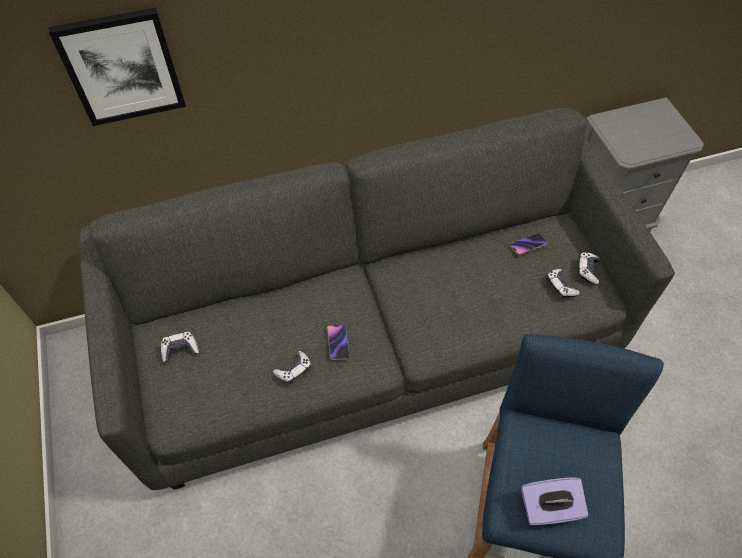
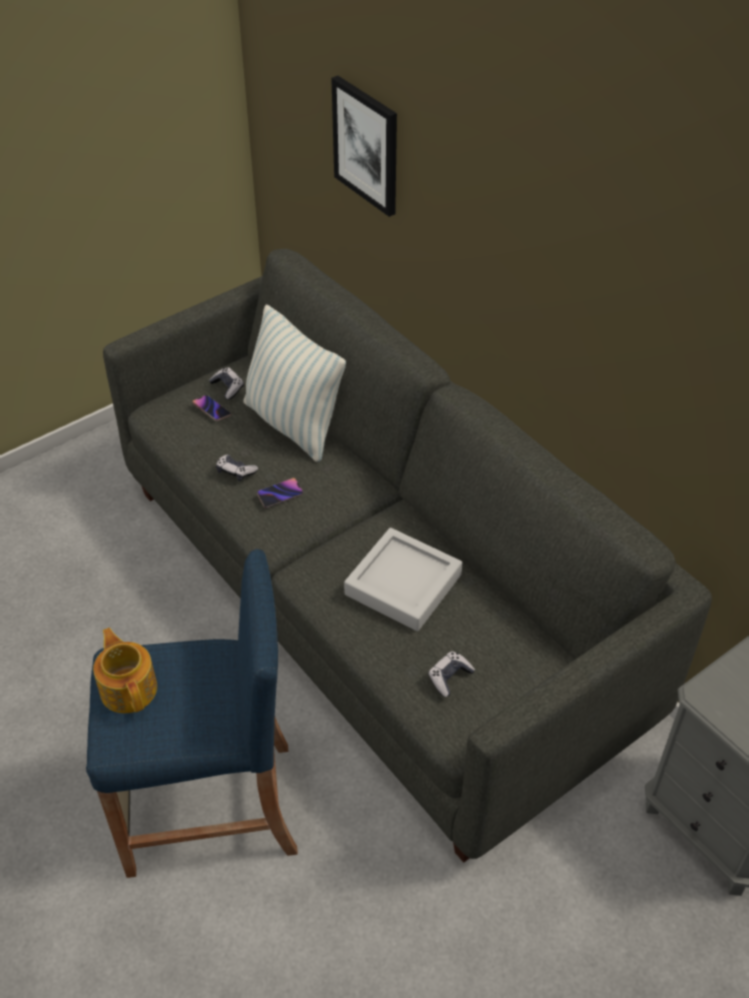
camera: 70 degrees right, 10 degrees down
phone [510,233,548,255] -> phone moved to [192,395,231,421]
purple tissue box [521,477,588,525] -> teapot [93,628,157,713]
game controller [577,252,600,285] -> none
none -> pillow [244,305,346,462]
none -> grey tray [344,528,462,631]

